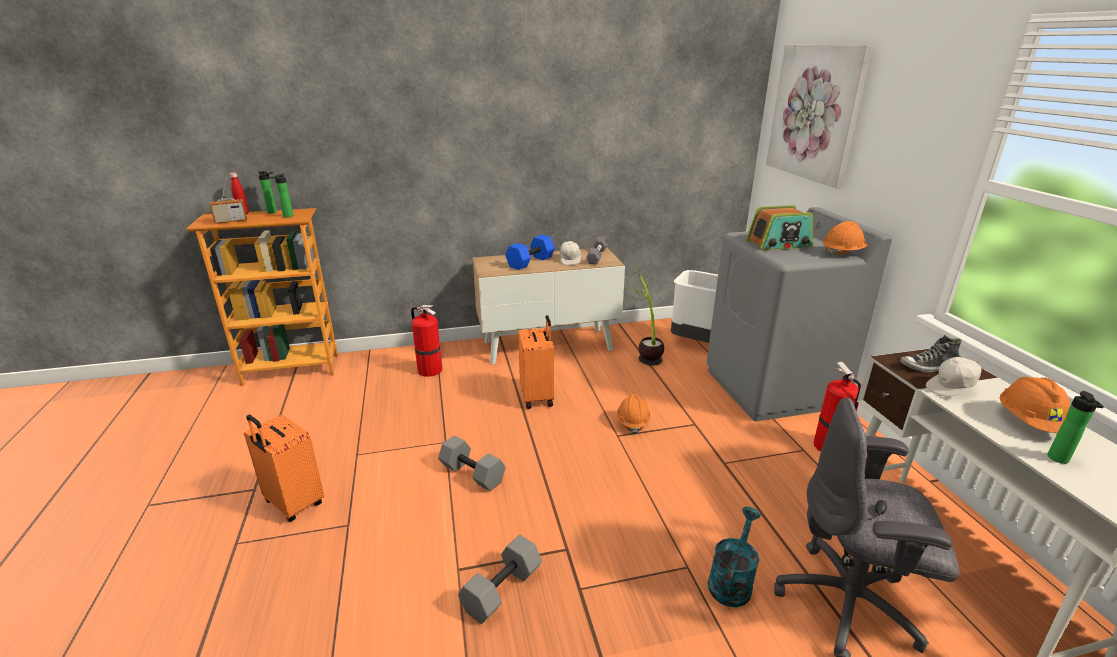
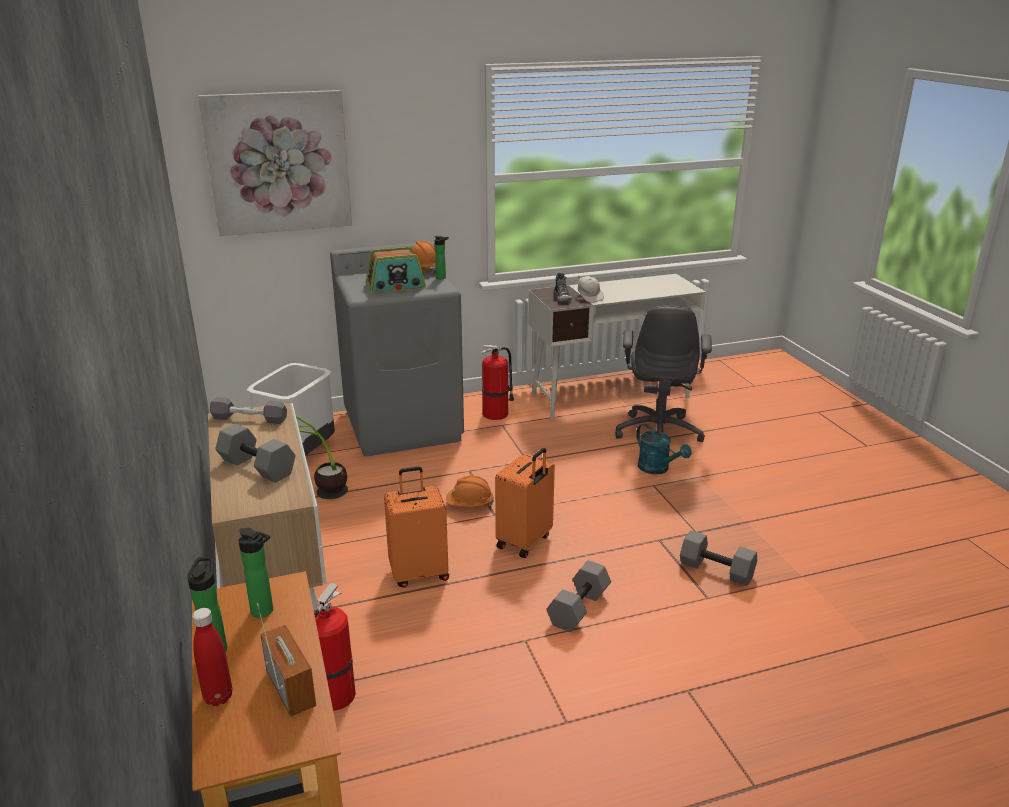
camera: 95 degrees left, 0 degrees up
orange suitcase [244,415,325,522] -> orange suitcase moved to [495,448,555,558]
blue dumbbell [505,235,555,270] -> grey dumbbell [215,423,295,483]
white cap [560,241,581,265] -> none
turquoise watering can [708,507,761,607] -> turquoise watering can turned 150 degrees counterclockwise [636,424,691,475]
radio [746,205,813,250] -> radio turned 90 degrees clockwise [366,247,426,293]
orange hard hat [1000,377,1070,433] -> none
bottle [1048,391,1104,464] -> bottle moved to [434,236,449,279]

